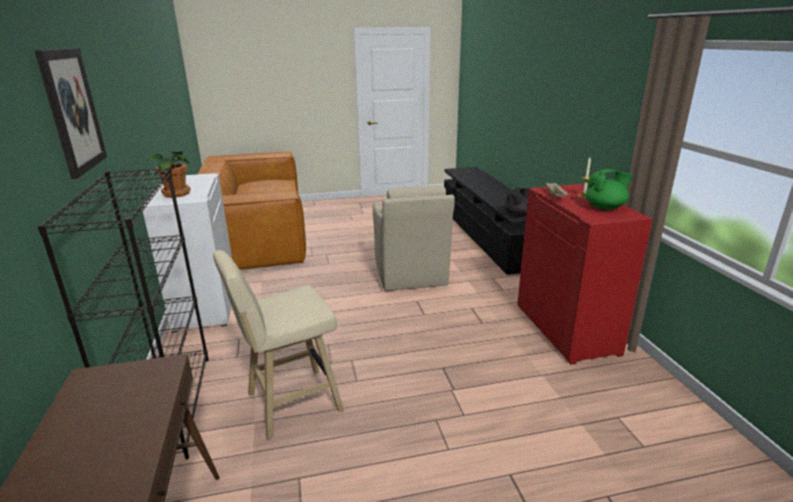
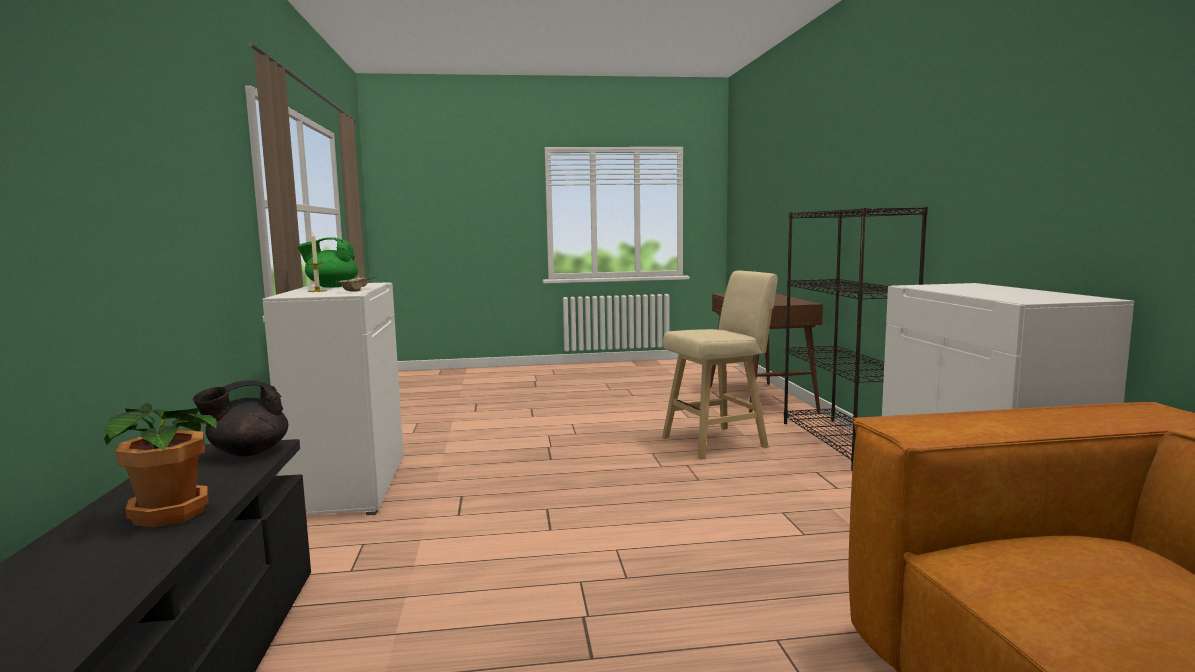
camera: 175 degrees left, 15 degrees down
picture [35,48,107,179] -> none
potted plant [149,152,191,198] -> potted plant moved to [104,403,216,528]
beige armchair [373,186,455,291] -> none
red cabinet [517,184,652,365] -> white cabinet [263,282,403,515]

